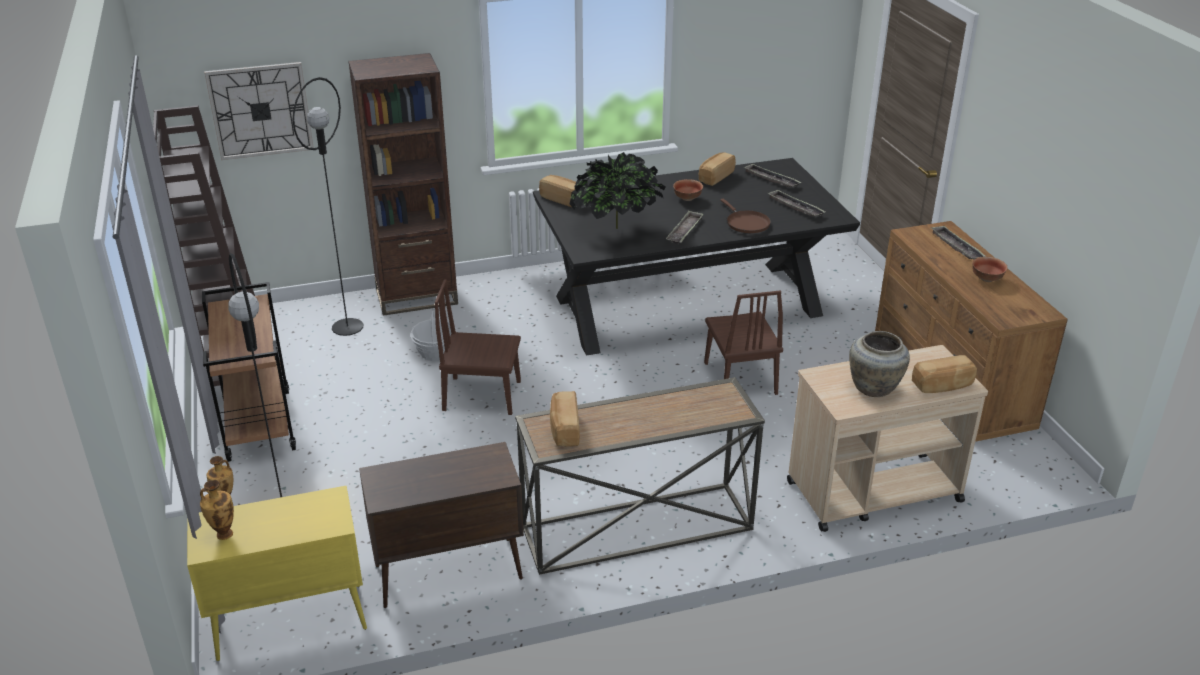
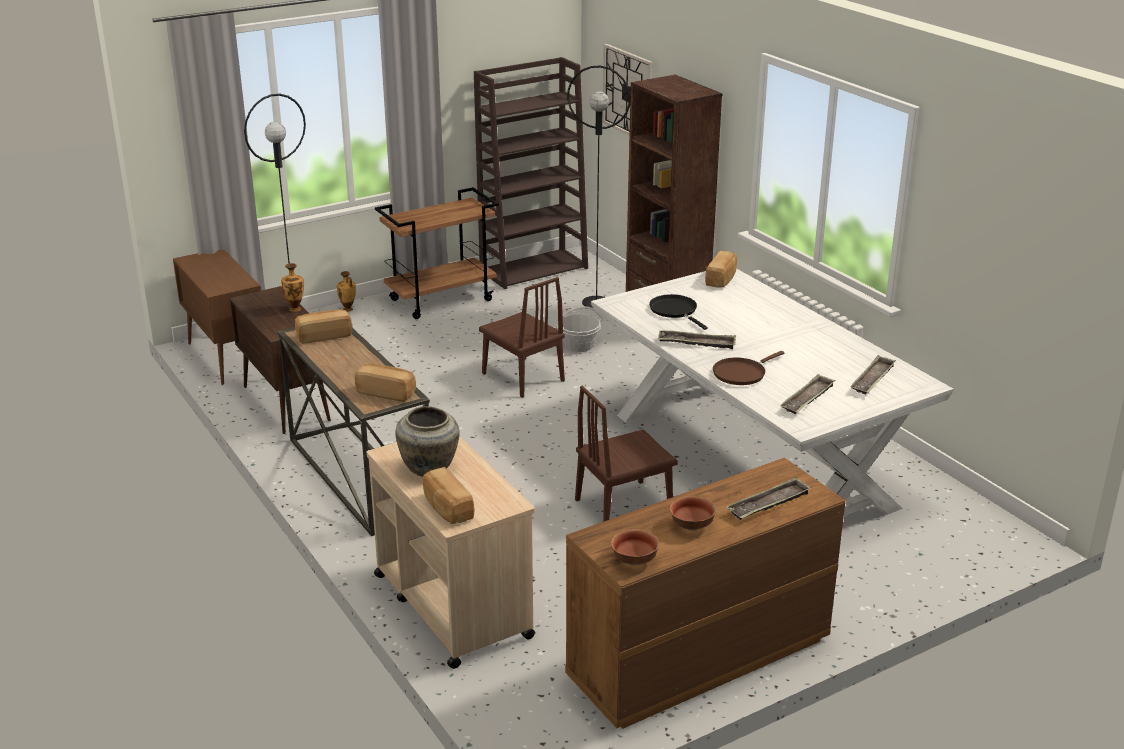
camera: 75 degrees right, 5 degrees down
yellow cabinet [187,485,367,661] -> brown cabinet [173,250,261,385]
vase [200,480,234,540] -> vase moved to [281,263,304,312]
brown chair [435,279,521,415] -> brown chair turned 150 degrees clockwise [479,277,565,398]
black dining table [533,158,860,356] -> white dining table [591,268,954,516]
potted plant [570,152,665,229] -> black frying pan [649,294,708,330]
bowl [673,179,703,201] -> bowl moved to [611,529,660,566]
bread [699,152,736,186] -> bread moved to [355,364,416,402]

